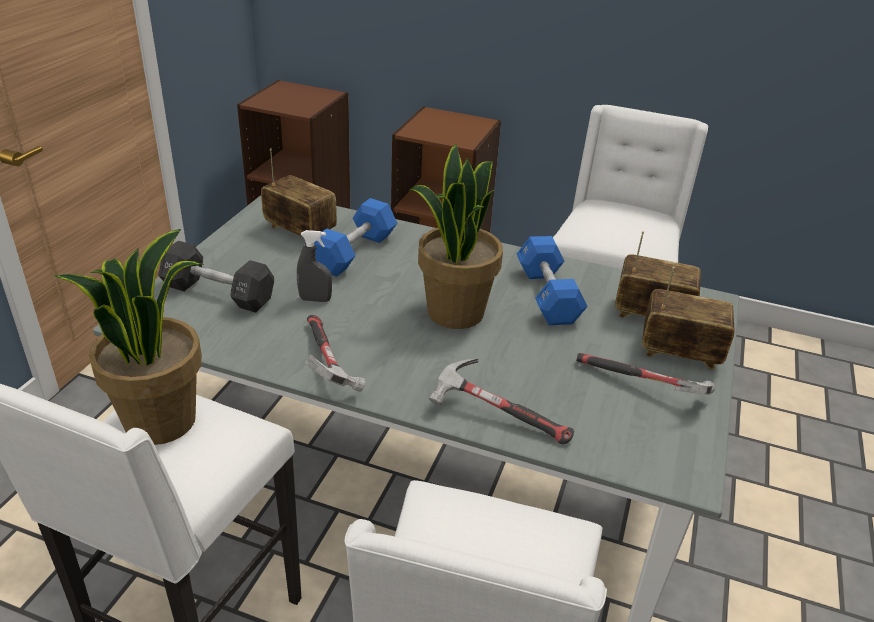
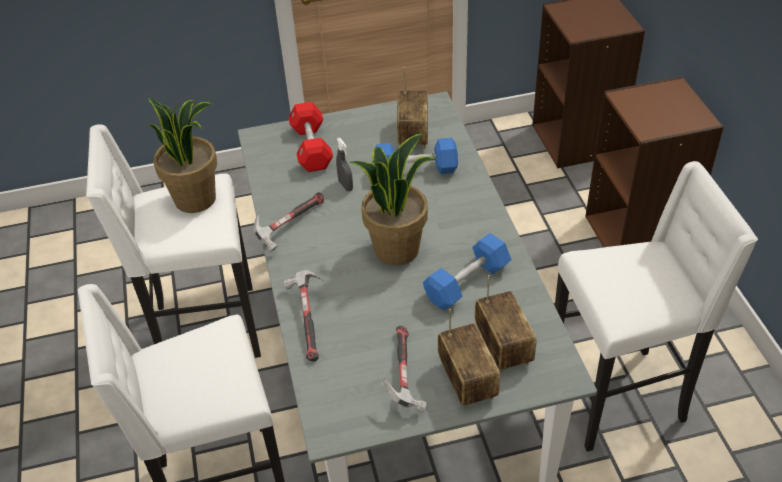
camera: 60 degrees right, 10 degrees up
black dumbbell [158,241,274,313] -> red dumbbell [288,102,333,172]

